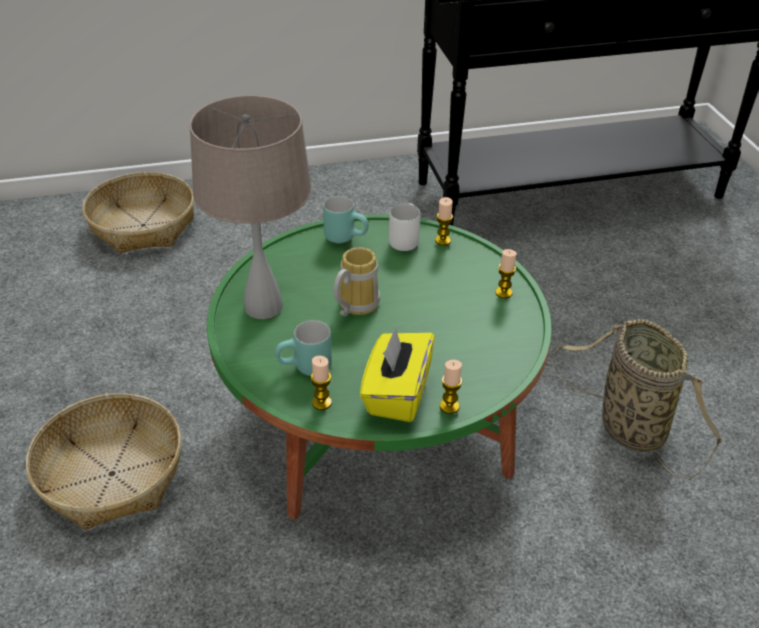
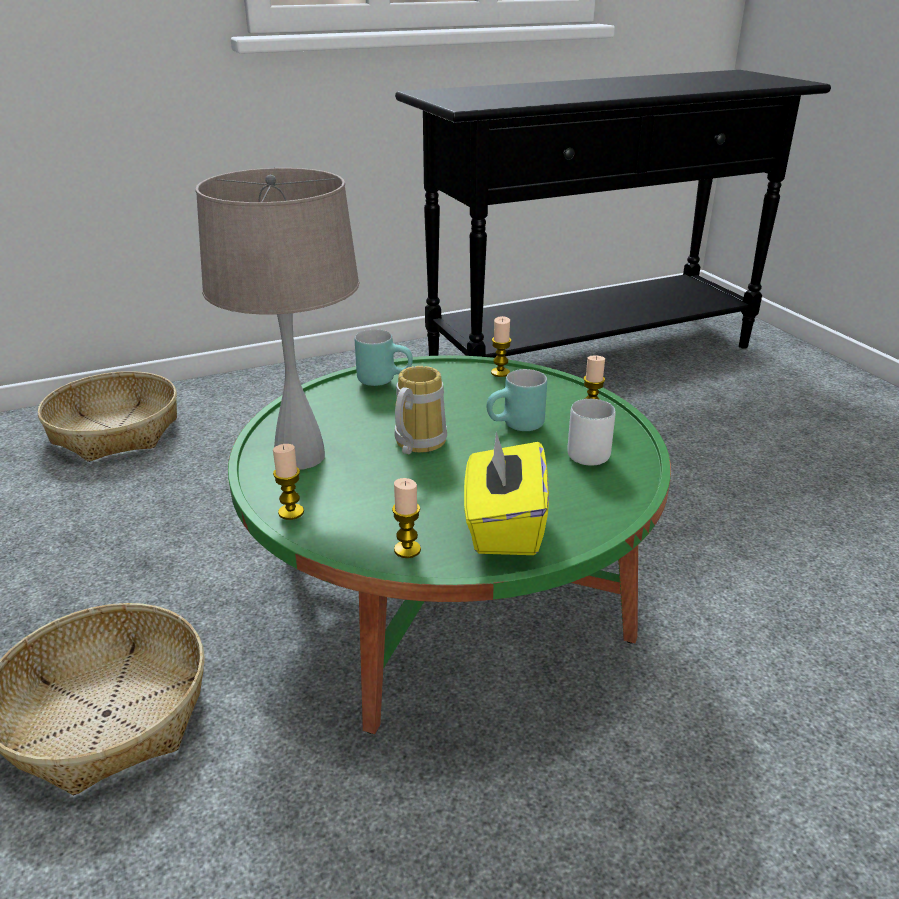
camera: 10 degrees left, 10 degrees down
turquoise mug [275,320,332,376] -> turquoise mug moved to [486,369,547,431]
white mug [389,203,420,251] -> white mug moved to [567,399,616,466]
candle [440,360,462,414] -> candle moved to [273,444,304,520]
basket [553,319,722,480] -> none

